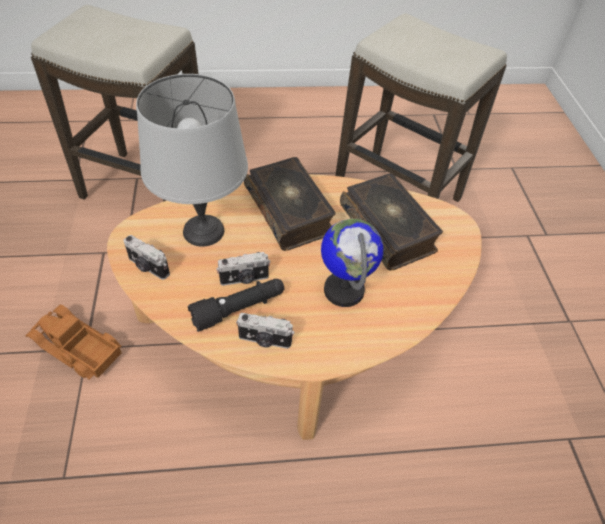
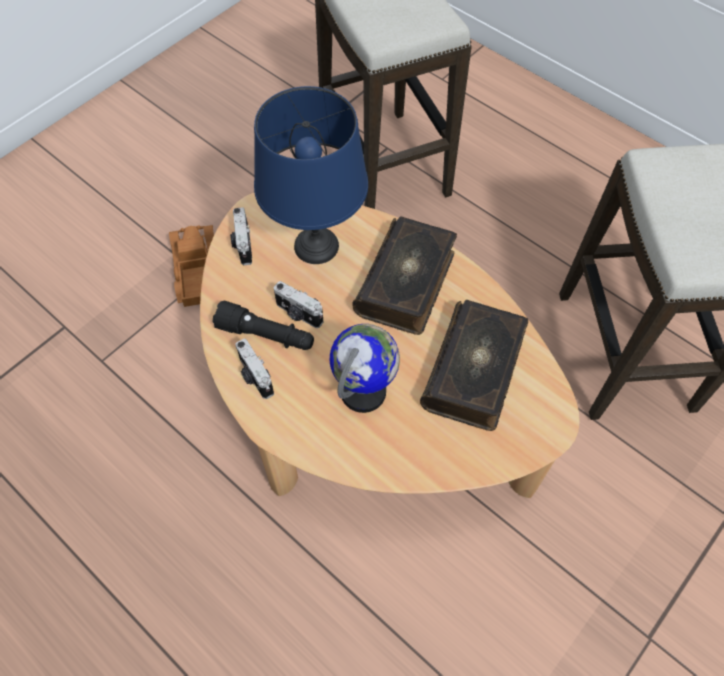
camera: 50 degrees right, 10 degrees up
grey table lamp [136,74,248,247] -> blue table lamp [254,86,368,264]

